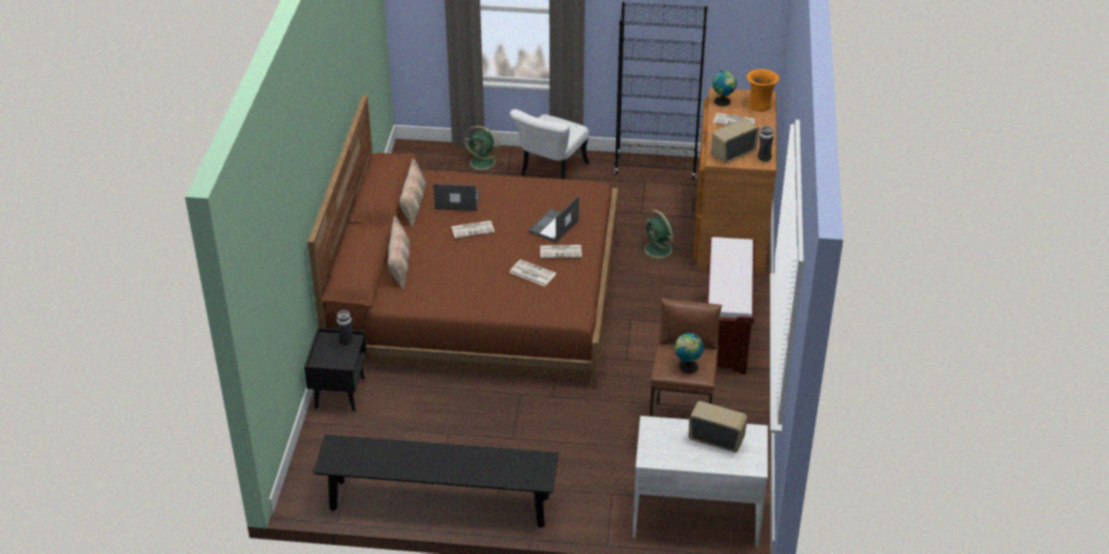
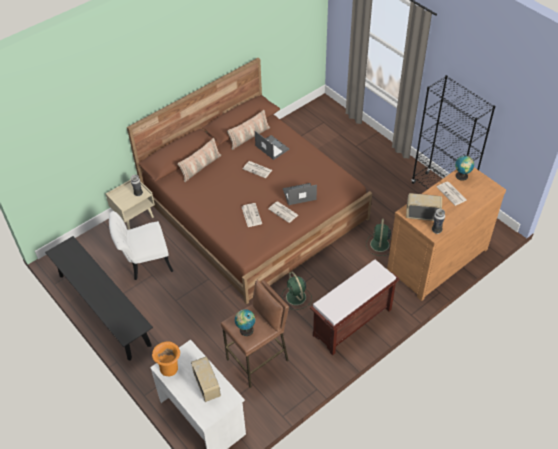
camera: 45 degrees right, 10 degrees up
black nightstand [304,328,367,411] -> beige nightstand [106,179,155,230]
green fan [464,126,502,173] -> green fan moved to [282,272,312,310]
white chair [510,109,589,179] -> white chair moved to [109,211,173,280]
orange vase [747,69,779,112] -> orange vase moved to [152,341,180,376]

